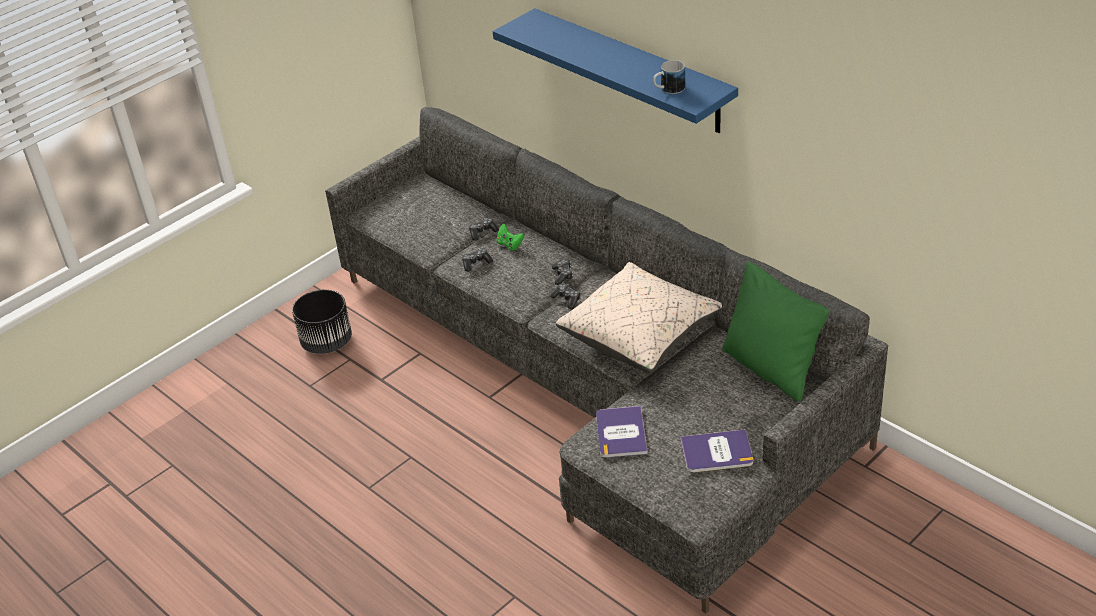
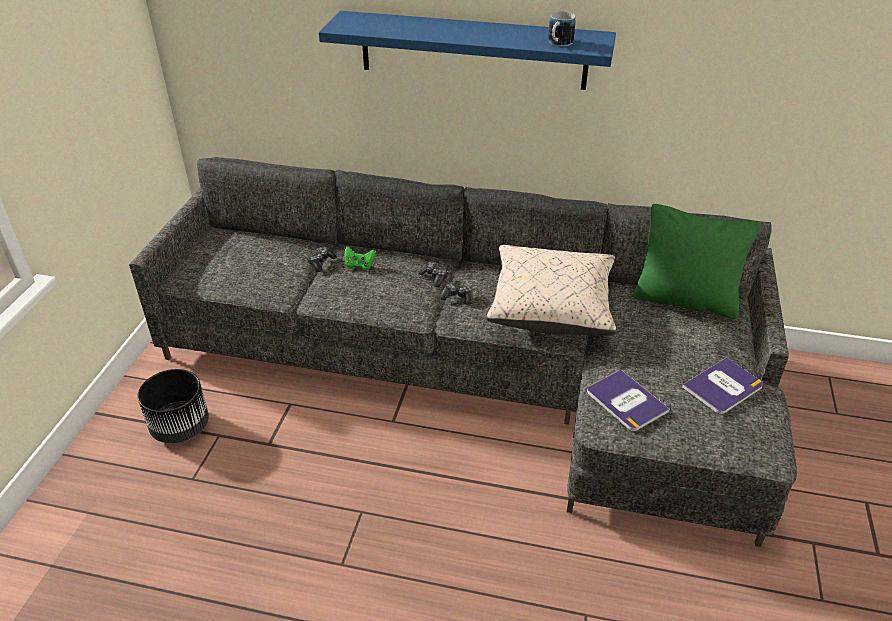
camera: 35 degrees left, 0 degrees up
game controller [462,248,493,272] -> none

